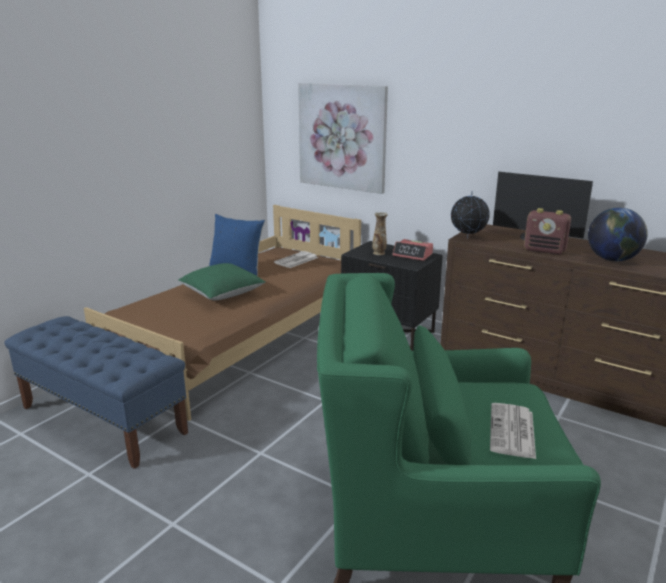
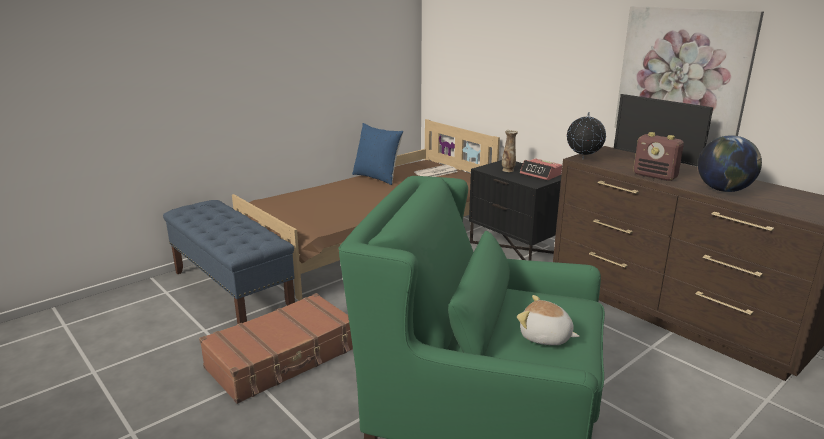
camera: 15 degrees right, 0 degrees up
green pillow [178,263,266,300] -> none
picture [298,83,388,194] -> picture moved to [615,6,764,145]
newspaper [490,403,536,459] -> plush toy [517,295,579,345]
none -> brown suitcase [199,293,353,404]

